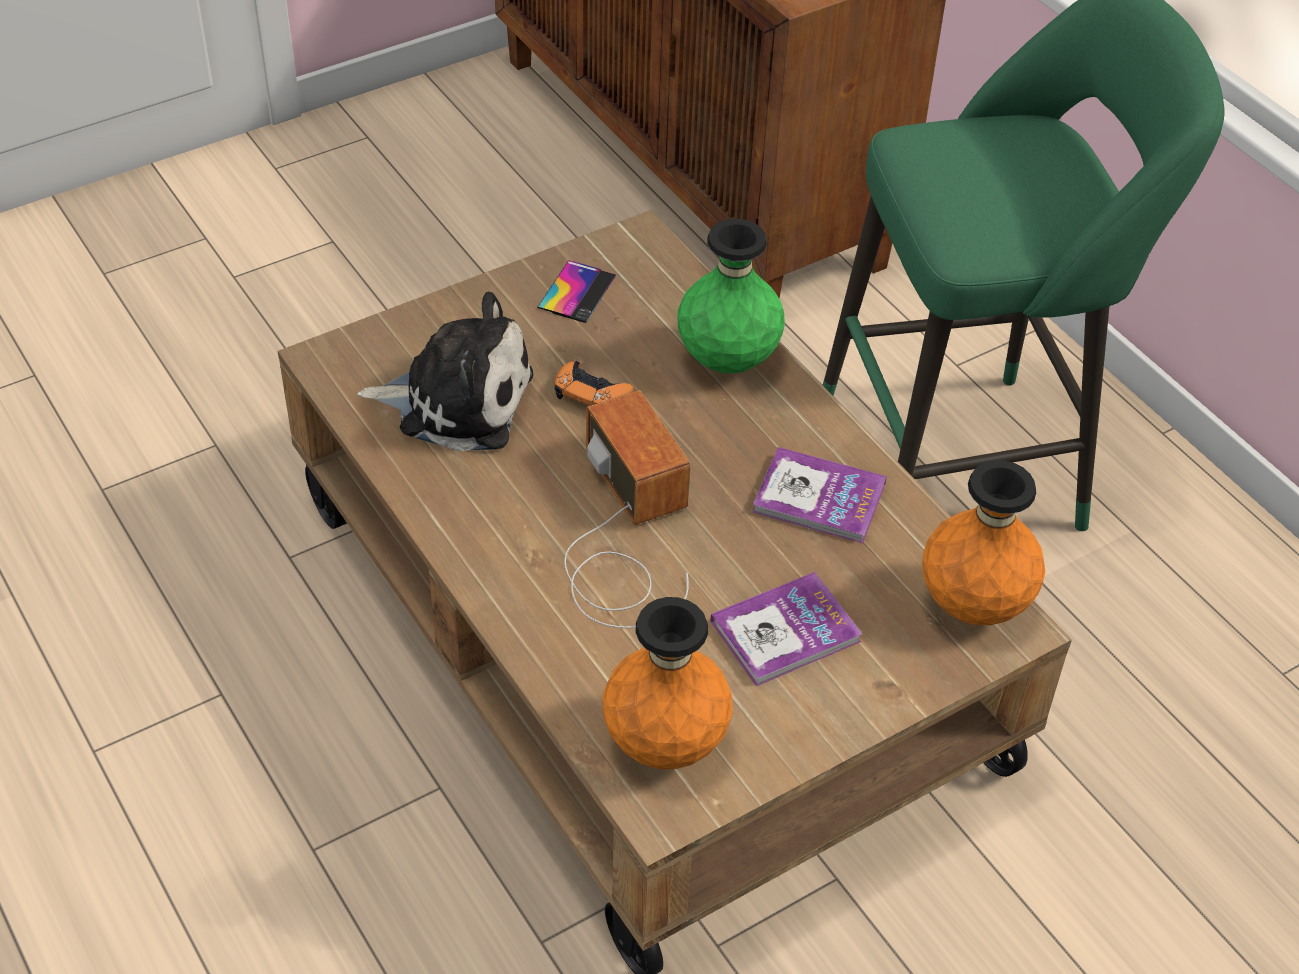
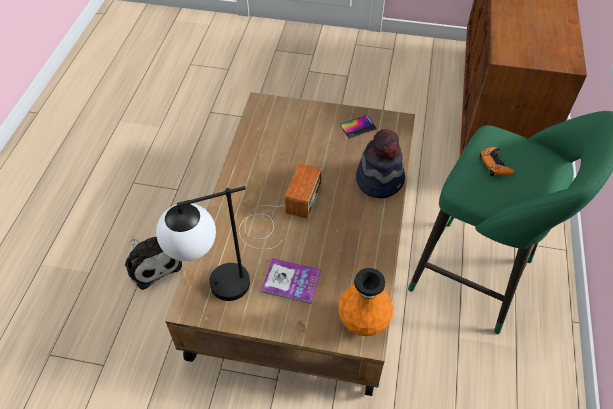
camera: 45 degrees right, 5 degrees up
plush toy [358,292,534,451] -> plush toy moved to [125,237,182,290]
orange game controller [554,361,633,406] -> orange game controller moved to [479,147,514,176]
orange vase [603,597,733,769] -> table lamp [156,186,250,301]
green vase [677,219,785,373] -> hat [356,129,405,198]
book [752,447,887,543] -> none

